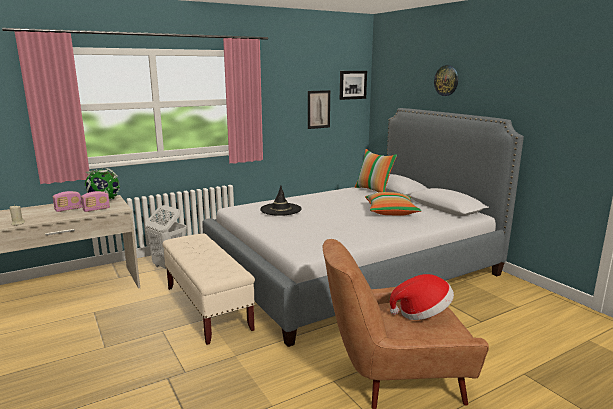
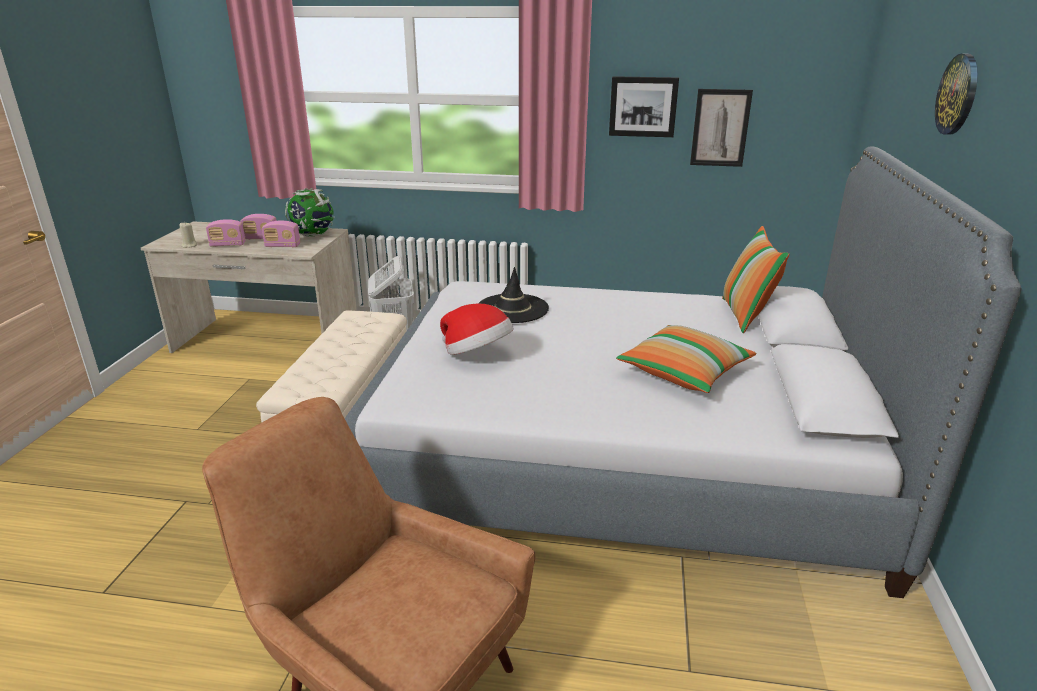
camera: 40 degrees right, 10 degrees up
picture [340,71,367,100] -> picture moved to [609,76,679,137]
hat [390,274,454,320] -> hat moved to [440,303,514,355]
none -> radio [206,219,246,247]

